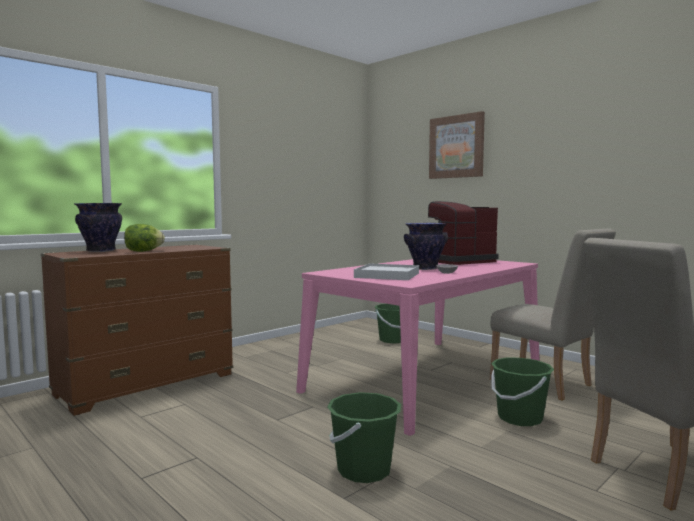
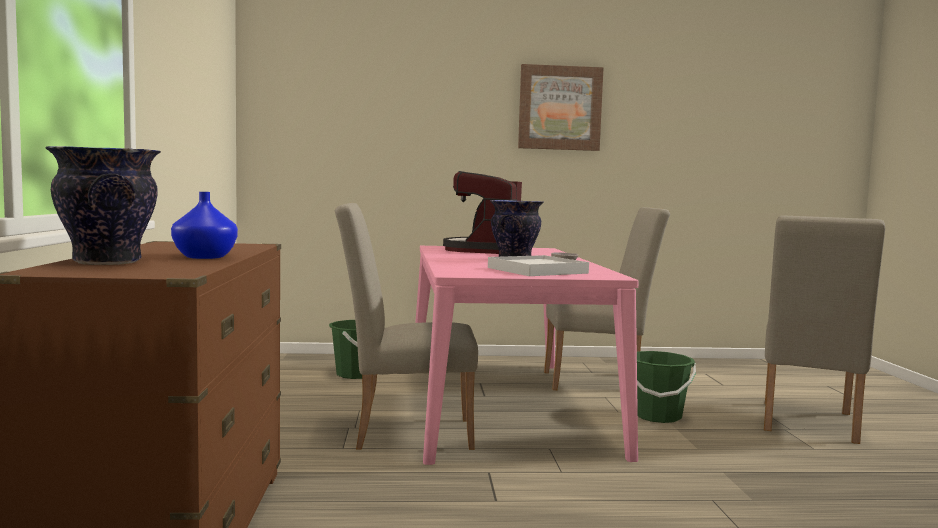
camera: 50 degrees left, 0 degrees up
lettuce [124,224,165,252] -> blue vase [171,192,238,259]
green bucket [327,392,401,483] -> none
picture [429,111,485,179] -> picture moved to [518,64,604,151]
none -> beige chair [334,203,478,450]

